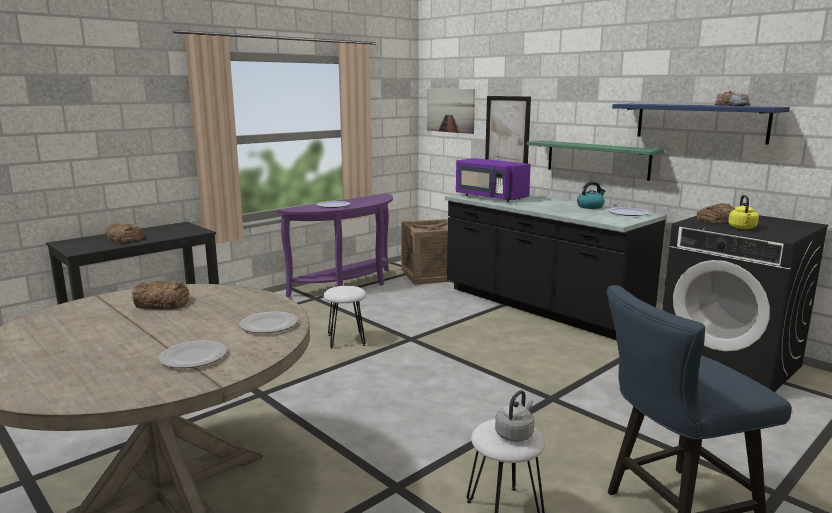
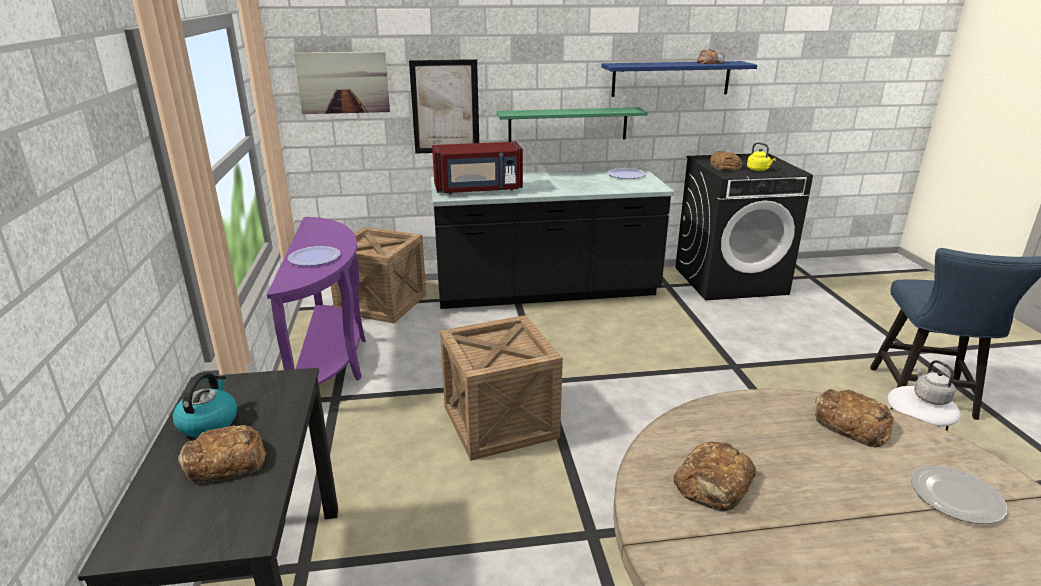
camera: 55 degrees left, 10 degrees up
plate [239,311,298,333] -> bread [815,389,894,448]
white stool [323,286,367,349] -> crate [440,315,563,461]
purple microwave [456,158,531,202] -> red microwave [432,141,523,194]
kettle [577,182,605,209] -> kettle moved to [173,372,237,438]

